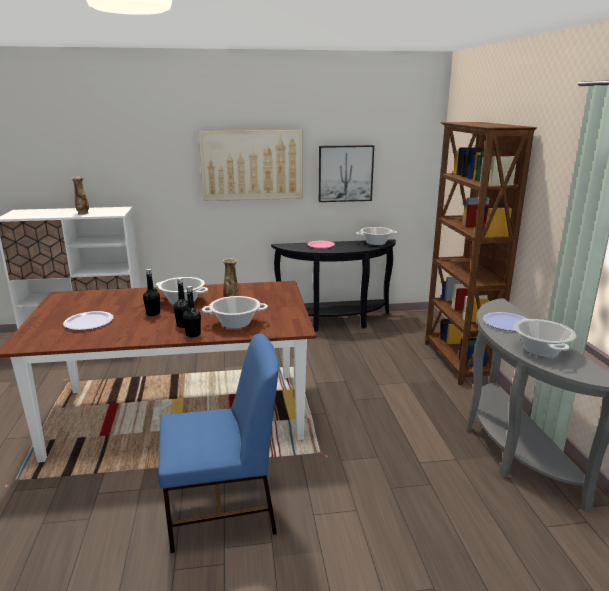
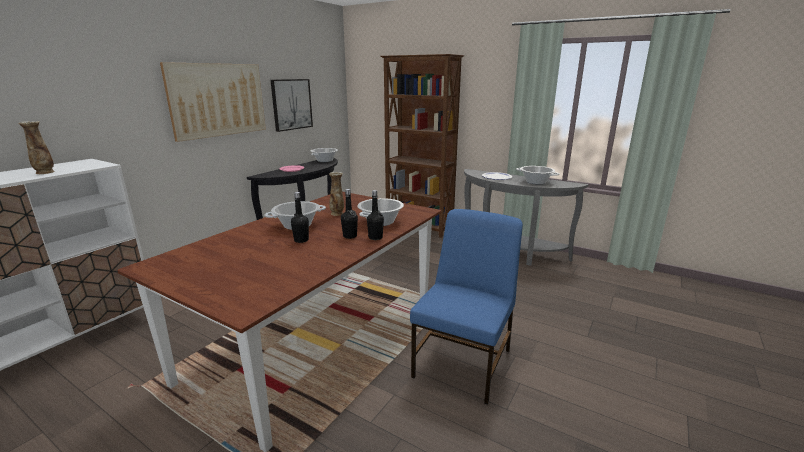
camera: 50 degrees left, 0 degrees up
plate [63,311,114,330] -> none

